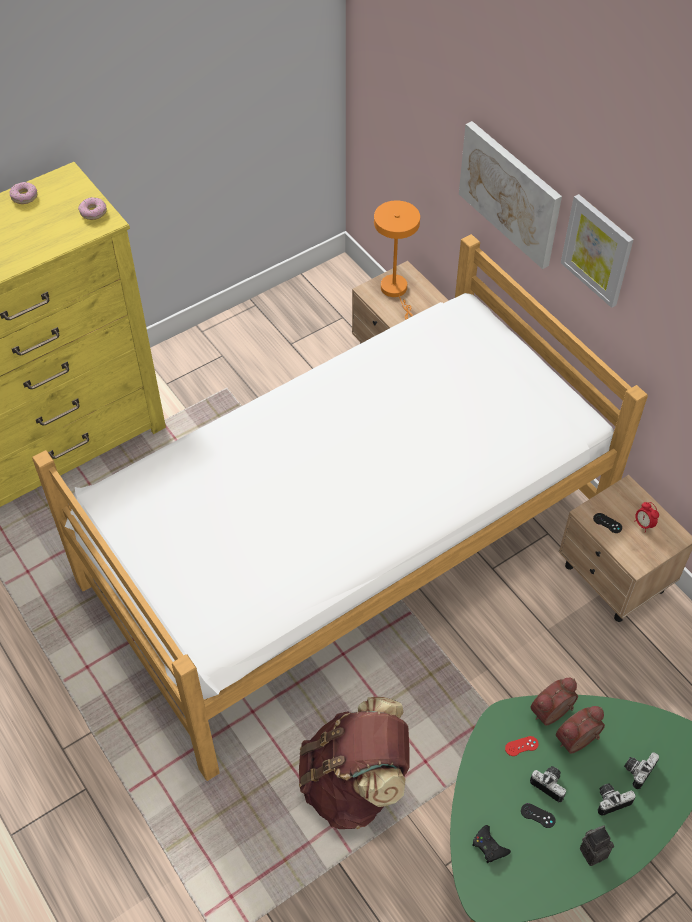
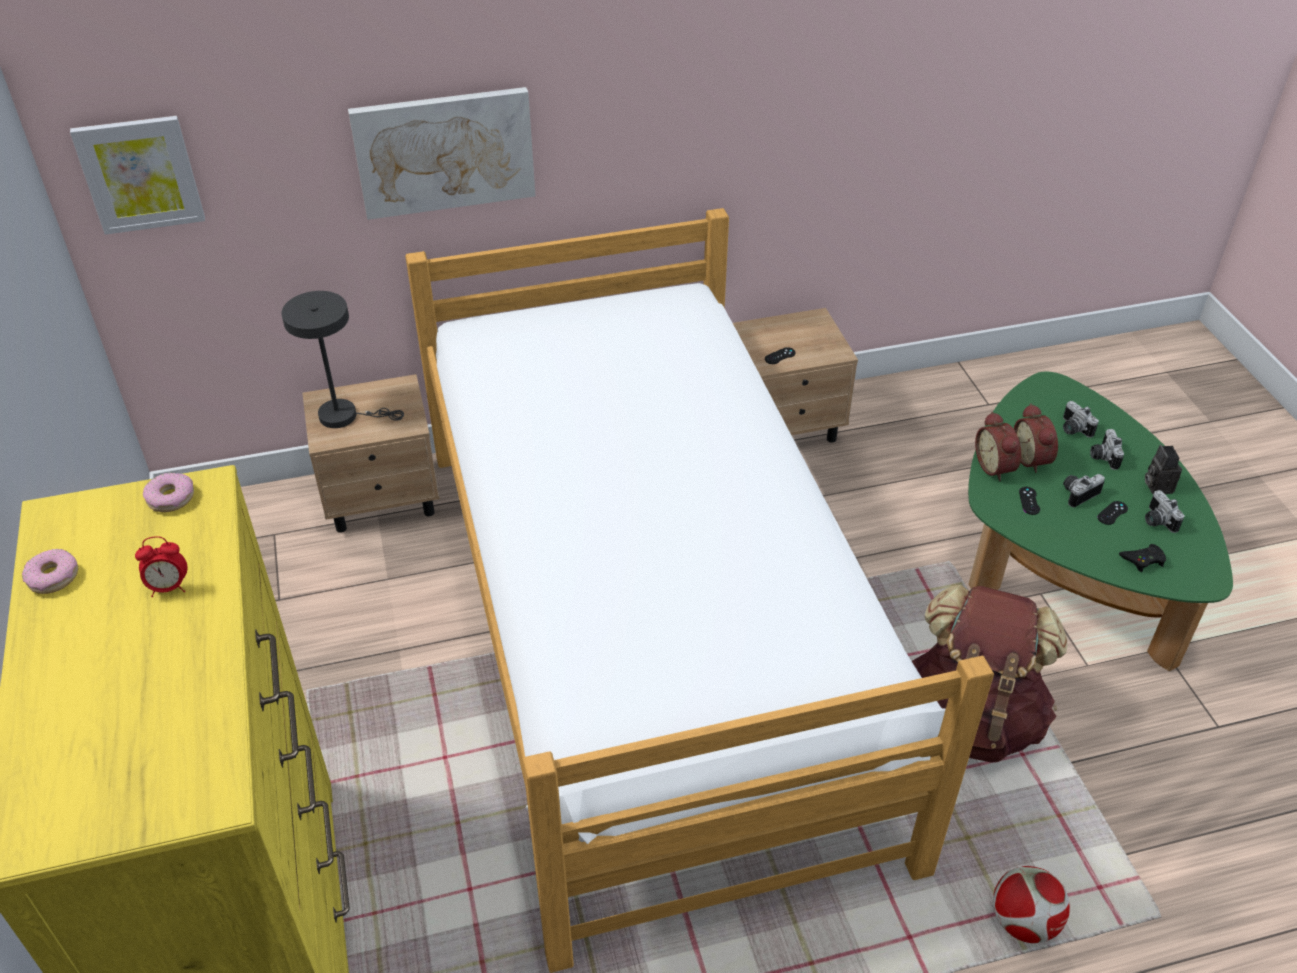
camera: 70 degrees left, 10 degrees down
orange table lamp [374,200,420,319] -> grey table lamp [281,291,404,428]
red game controller [505,736,539,756] -> black game controller [1019,487,1040,515]
picture [561,194,634,308] -> picture moved to [70,116,205,235]
alarm clock [635,502,659,533] -> alarm clock moved to [135,536,188,597]
none -> football [993,866,1070,943]
none -> camera [1145,490,1185,533]

